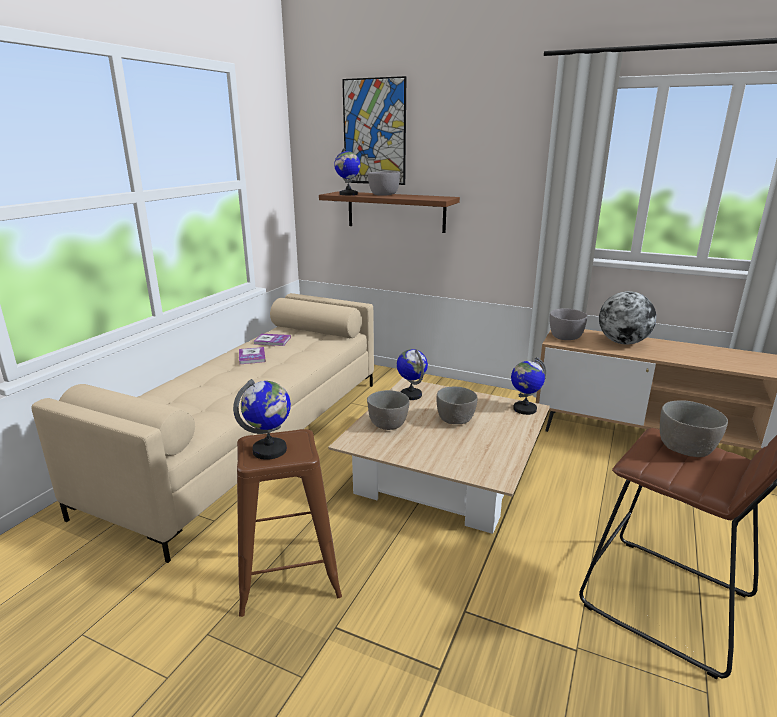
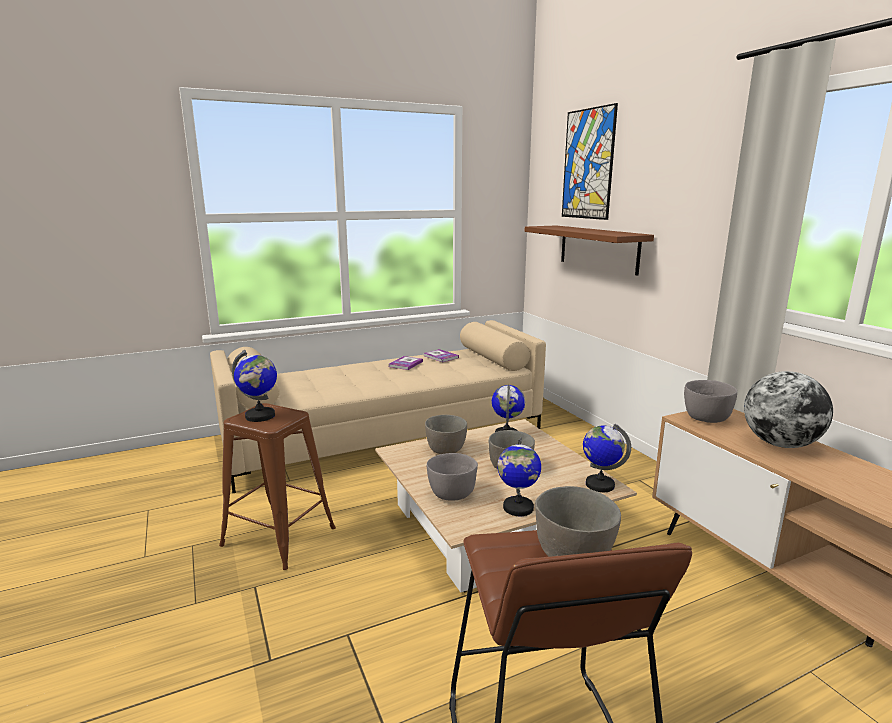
camera: 40 degrees right, 5 degrees down
globe [334,147,360,195] -> globe moved to [497,437,541,516]
grey bowl [368,171,400,196] -> grey bowl moved to [427,453,478,501]

